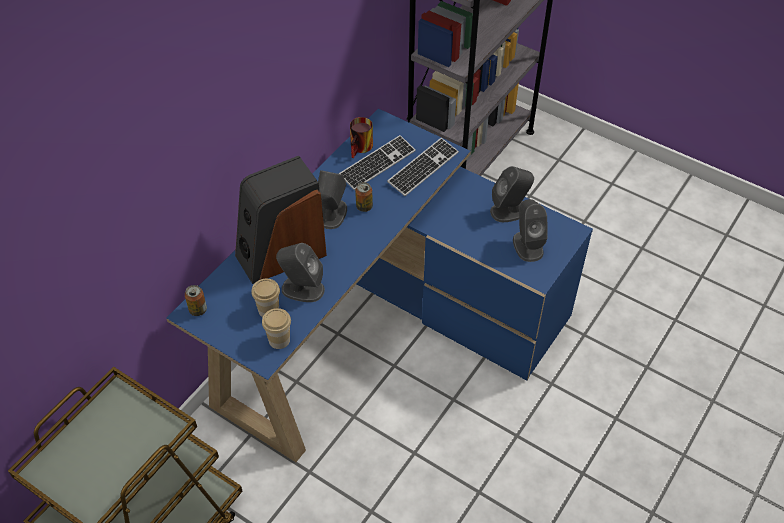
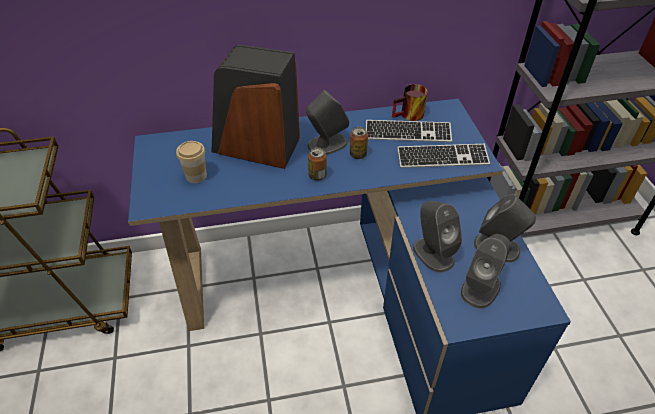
camera: 45 degrees right, 5 degrees down
can [185,285,207,316] -> can moved to [308,147,327,181]
cup [262,308,291,349] -> none
grey speaker [276,243,325,302] -> grey speaker moved to [413,201,462,273]

